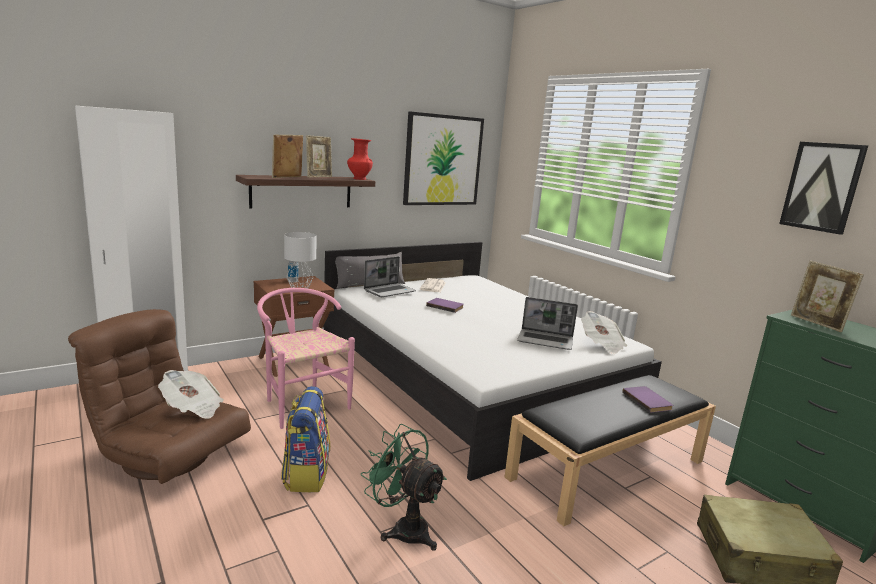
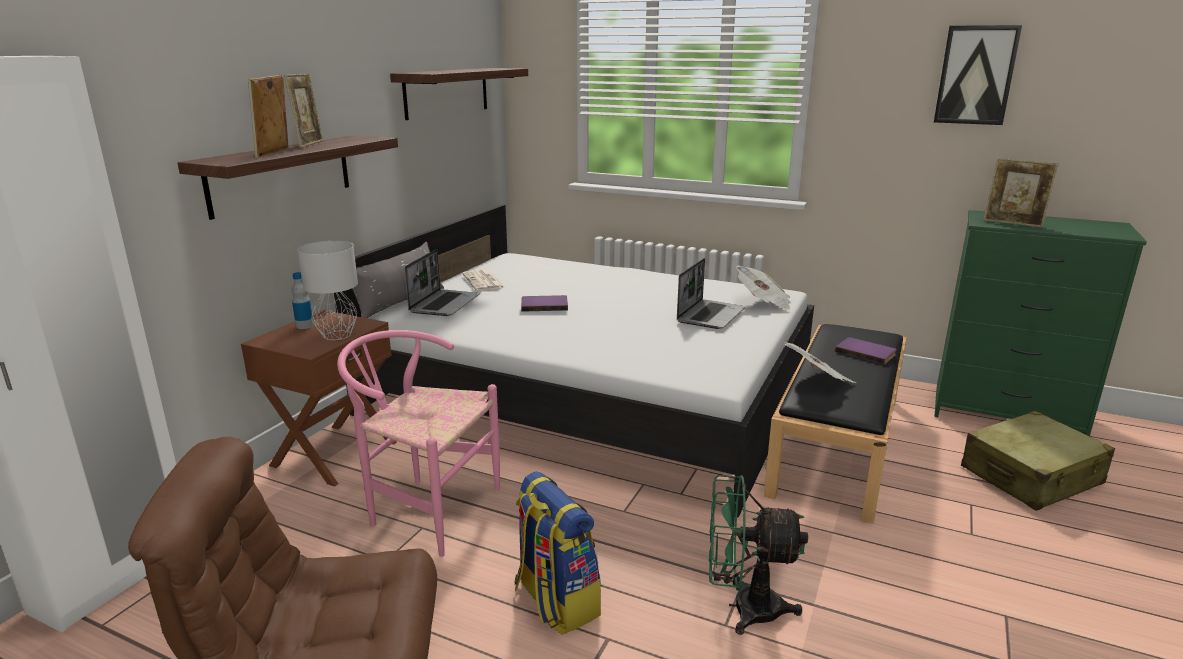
camera: 30 degrees left, 5 degrees up
newspaper [158,370,224,419] -> newspaper moved to [784,342,856,383]
red vase [347,138,373,180] -> none
picture [403,111,484,205] -> shelf [390,68,528,120]
laptop [517,297,578,350] -> laptop turned 45 degrees counterclockwise [677,258,745,329]

